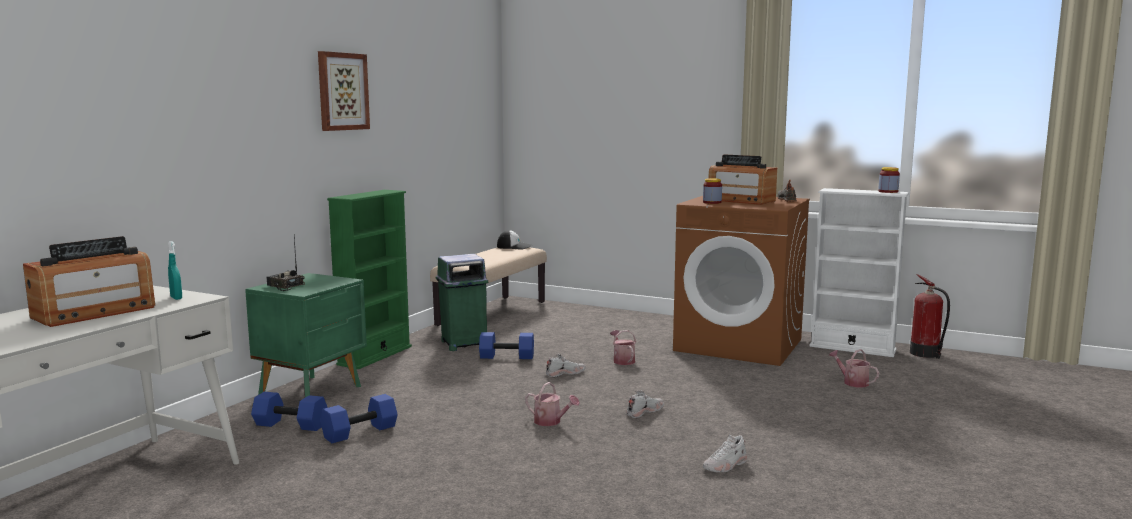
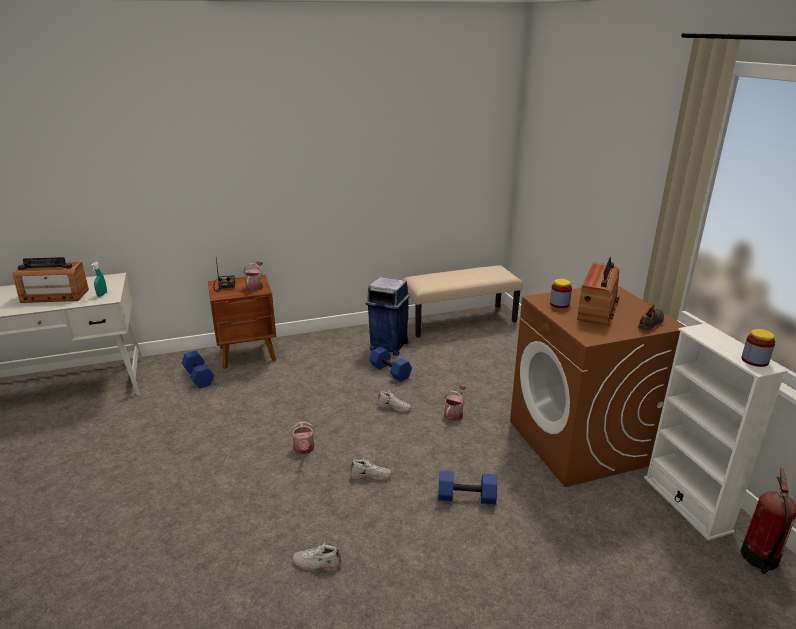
camera: 45 degrees right, 15 degrees up
green nightstand [245,273,367,397] -> brown nightstand [208,275,276,369]
picture [318,51,370,131] -> none
blue dumbbell [320,394,398,443] -> blue dumbbell moved to [438,471,497,504]
green bookcase [327,190,412,369] -> none
green trash can [436,254,488,351] -> blue trash can [366,277,410,356]
cap [497,230,532,250] -> none
radio [708,154,777,205] -> radio turned 150 degrees counterclockwise [577,257,619,326]
watering can [829,349,879,388] -> watering can moved to [243,261,263,291]

